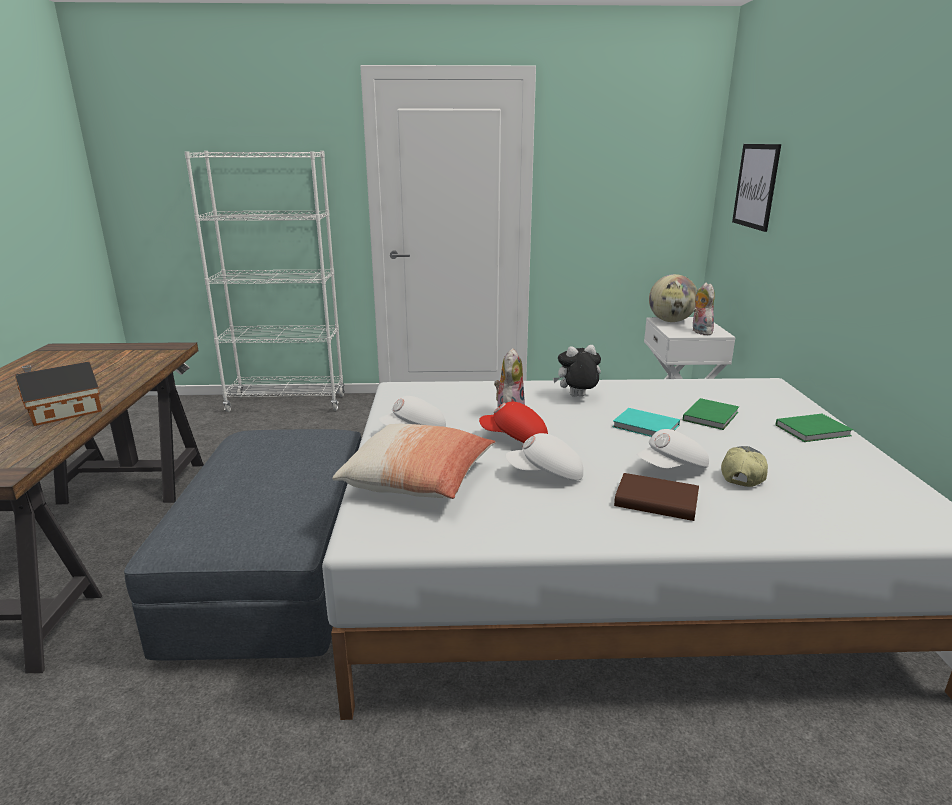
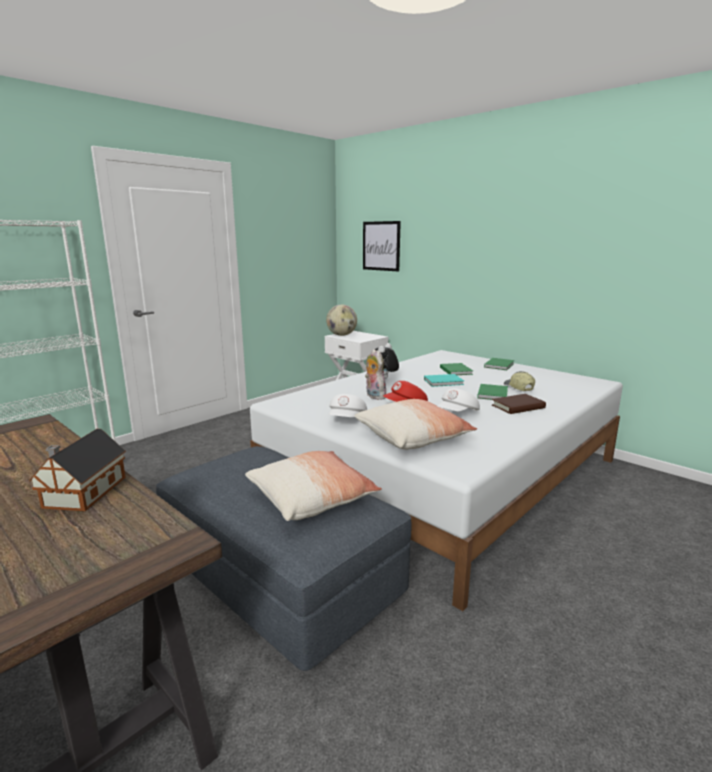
camera: 45 degrees left, 5 degrees down
white cap [637,429,709,468] -> green book [477,384,508,400]
plush toy [692,283,715,335] -> none
none -> pillow [245,451,382,521]

